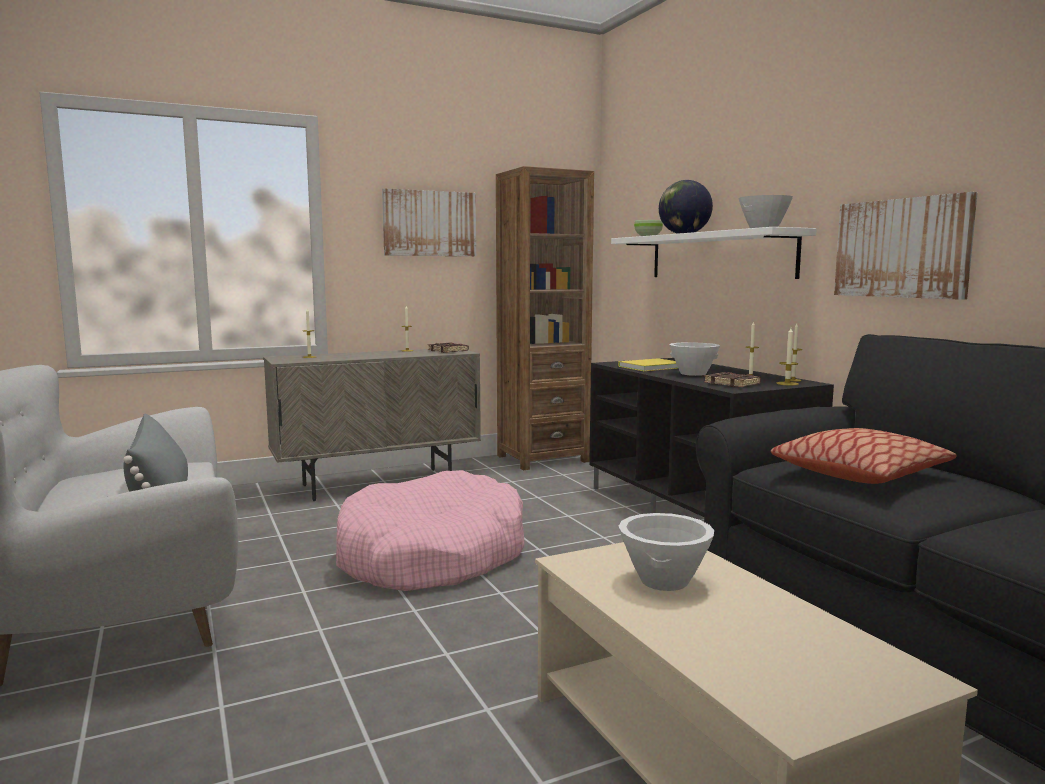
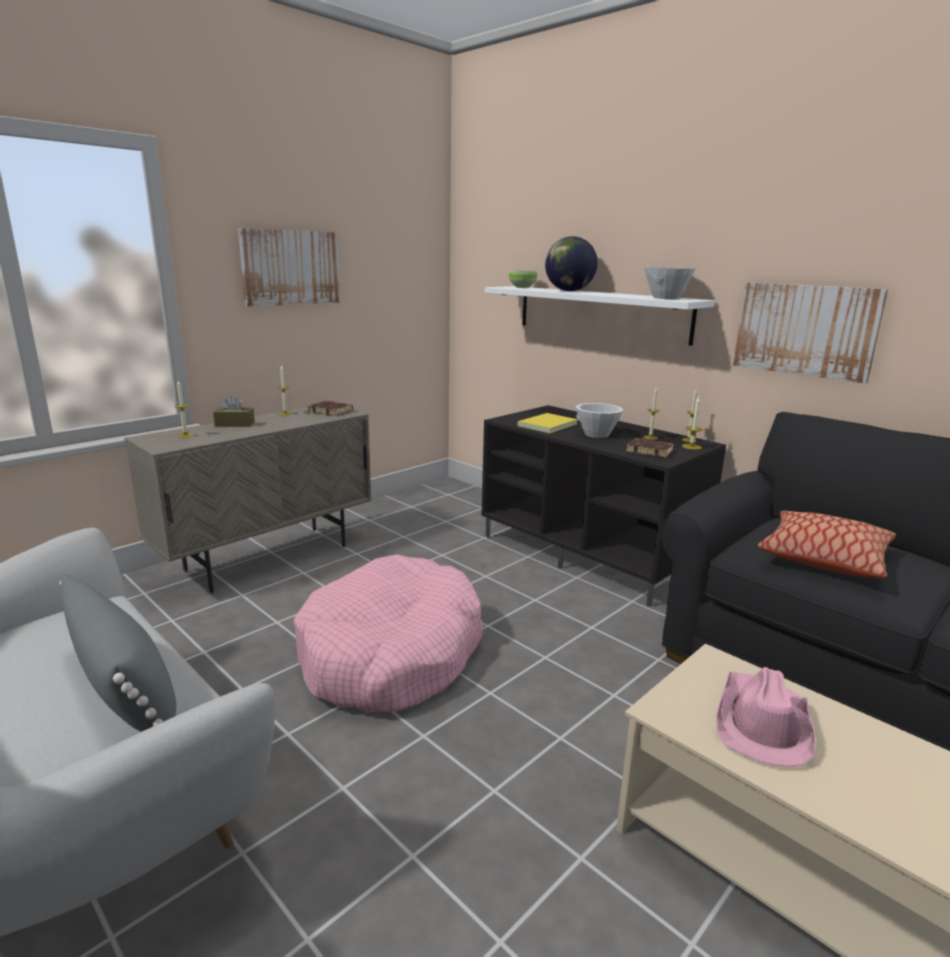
camera: 20 degrees left, 10 degrees up
brown bookcase [496,166,594,470] -> none
white bowl [618,513,714,591] -> pink hat [716,667,816,767]
none -> brown tissue box [213,396,255,427]

